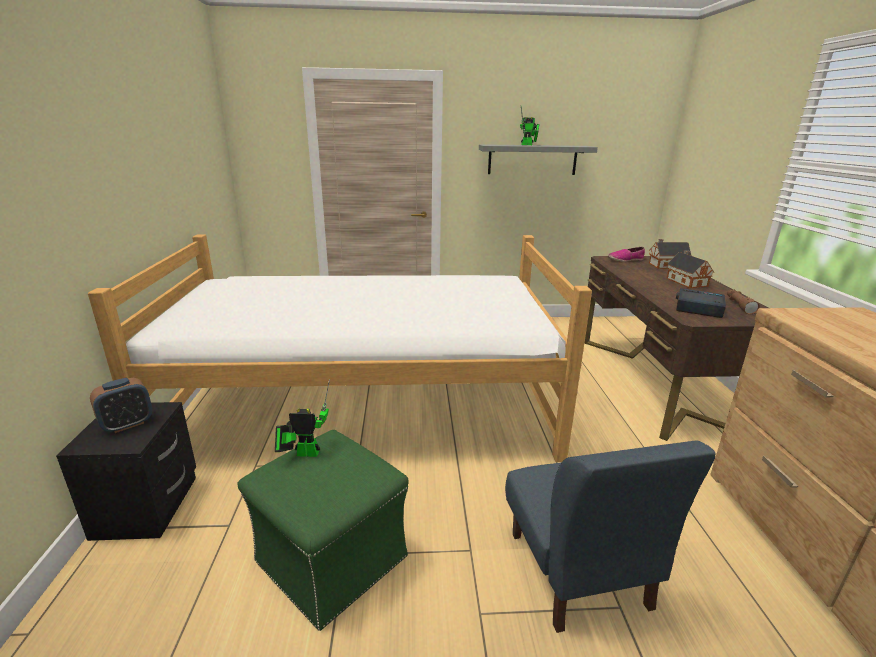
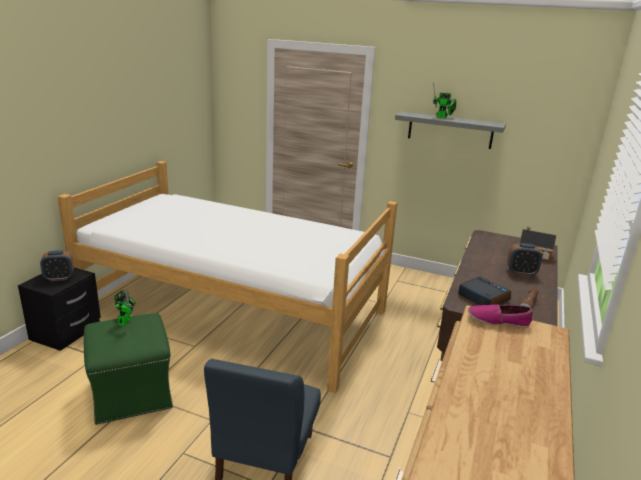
camera: 25 degrees right, 0 degrees up
toy robot [275,380,330,457] -> toy robot turned 75 degrees clockwise [114,290,136,326]
shoe [608,247,645,262] -> shoe moved to [468,304,533,328]
toy house [666,250,714,289] -> alarm clock [507,243,542,276]

